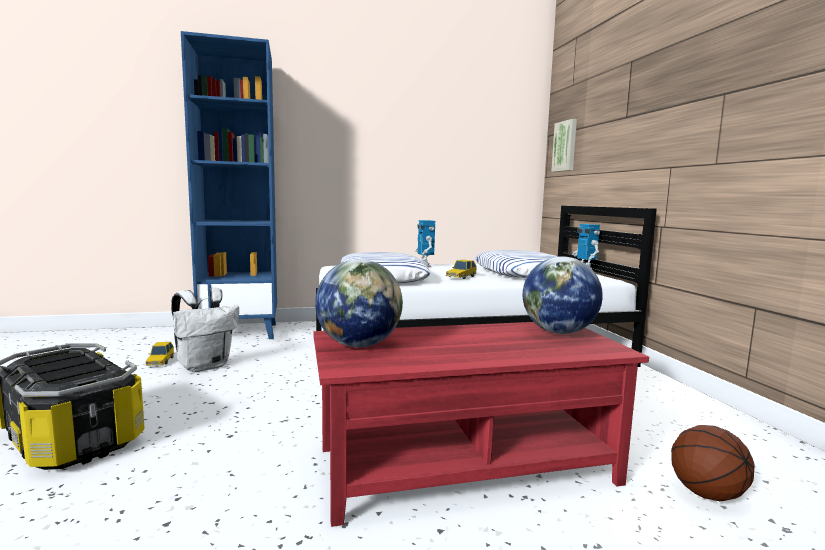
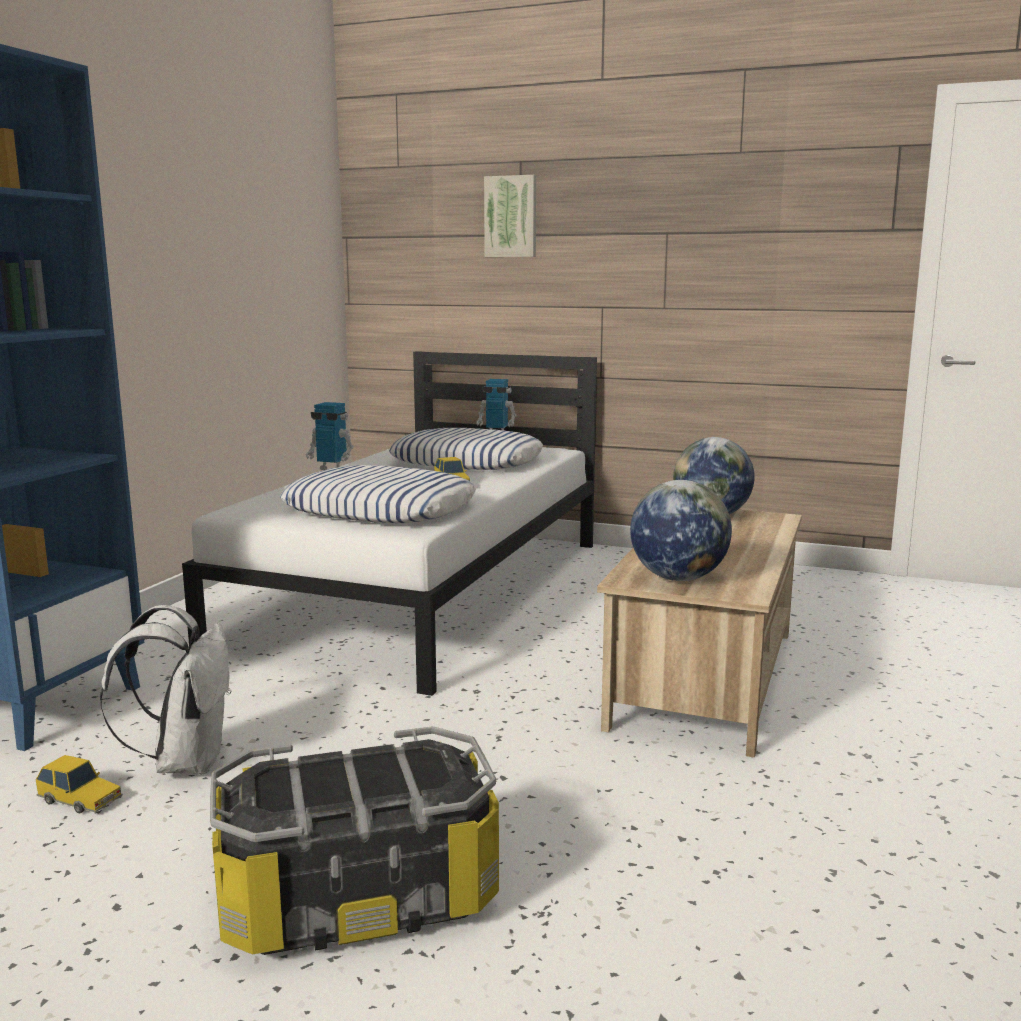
camera: 55 degrees left, 5 degrees up
red coffee table [313,322,649,527] -> beige coffee table [597,510,802,758]
picture [551,119,577,172] -> picture moved to [484,175,536,257]
basketball [671,425,755,501] -> none

